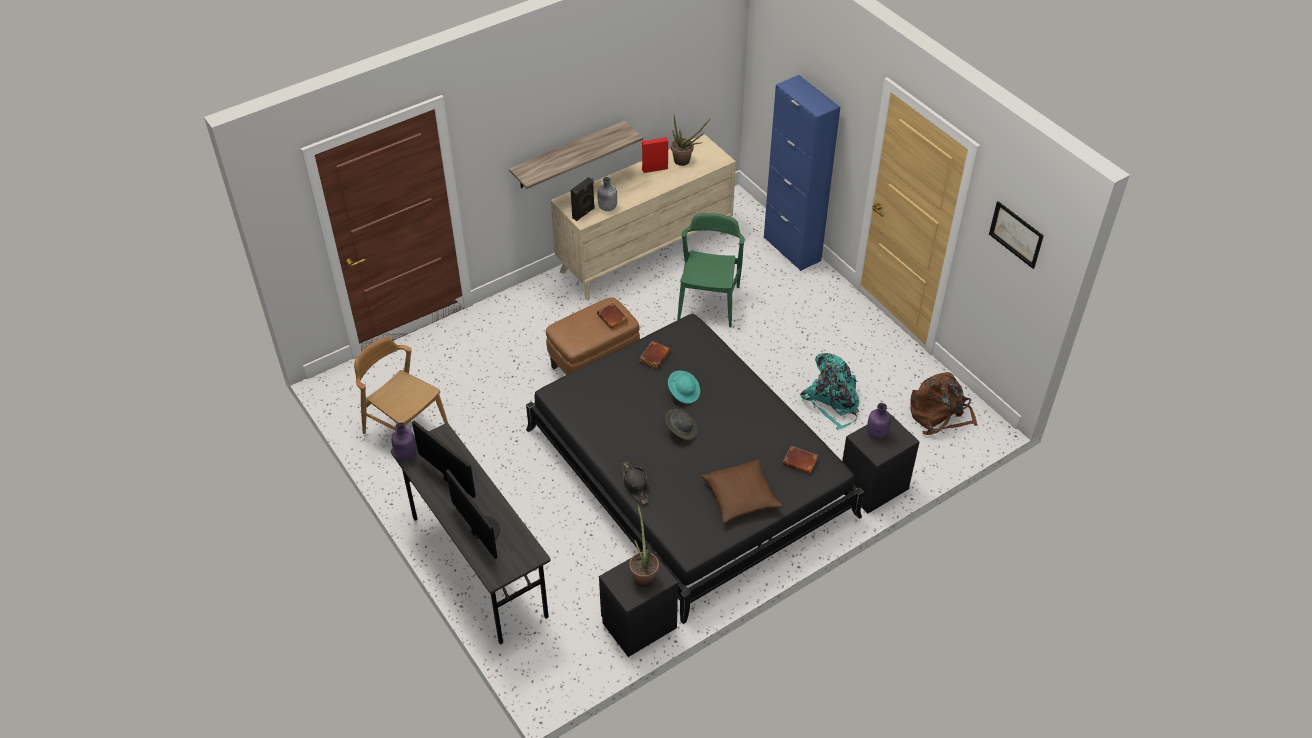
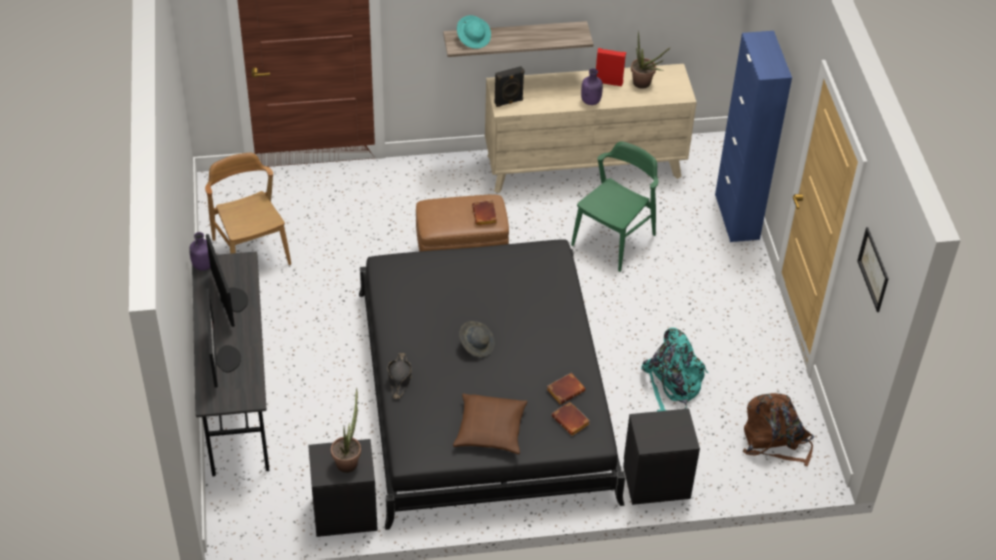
camera: 25 degrees right, 0 degrees up
grey bottle [597,177,617,211] -> none
brown book [640,341,670,369] -> brown book moved to [547,373,585,405]
turquoise hat [668,371,700,403] -> turquoise hat moved to [457,15,491,49]
purple bottle [867,403,891,439] -> purple bottle moved to [581,68,603,105]

